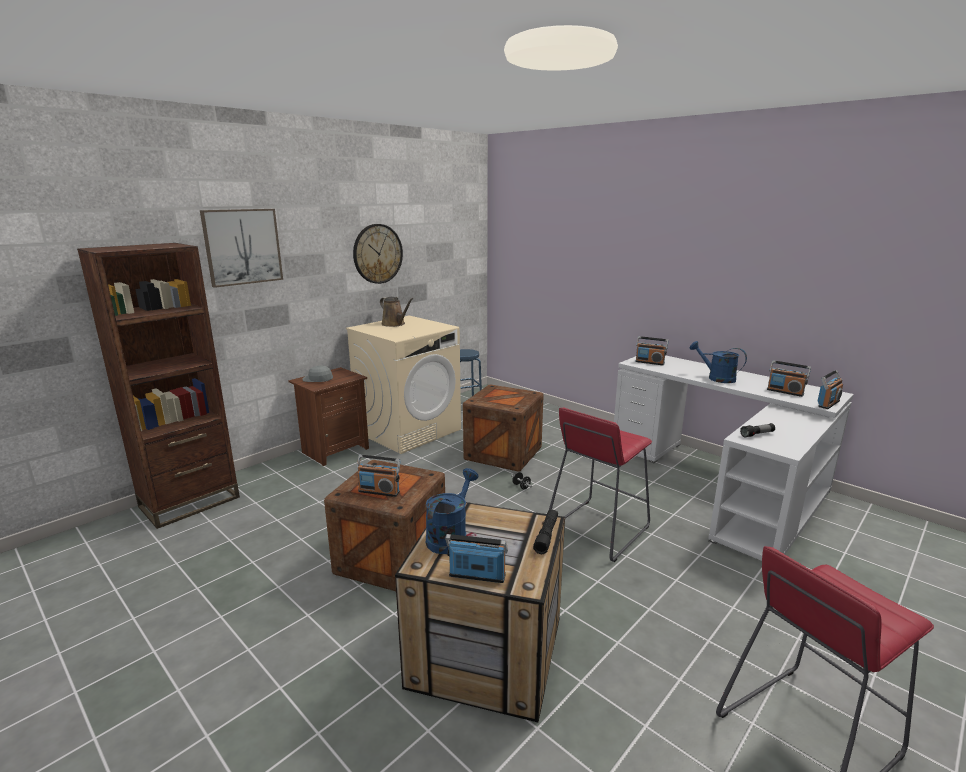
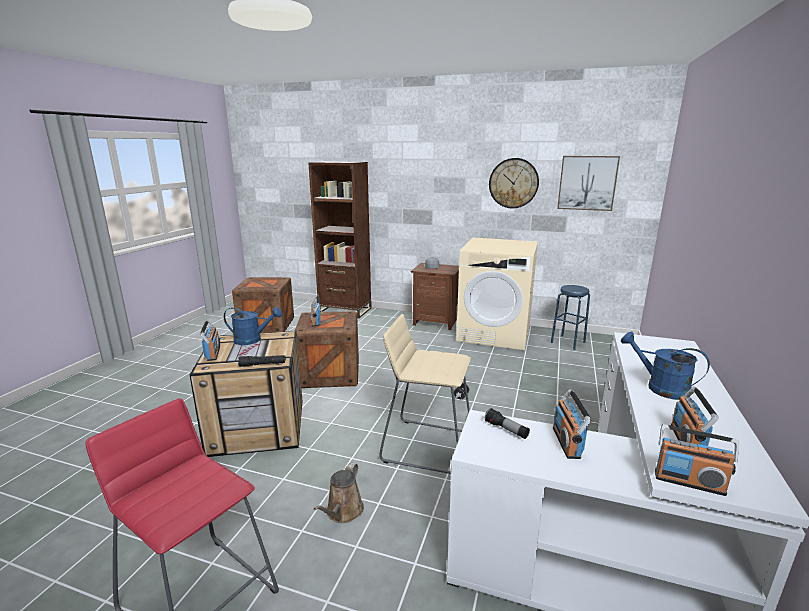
camera: 65 degrees right, 0 degrees up
picture [200,209,283,288] -> picture moved to [557,156,620,211]
brown watering can [380,297,414,327] -> brown watering can moved to [314,463,364,523]
crate [463,384,544,472] -> crate moved to [232,277,294,333]
red stool [549,408,652,562] -> beige stool [379,314,471,474]
radio [635,336,669,365] -> radio moved to [553,389,592,459]
blue watering can [690,341,747,383] -> blue watering can turned 60 degrees counterclockwise [621,332,710,400]

